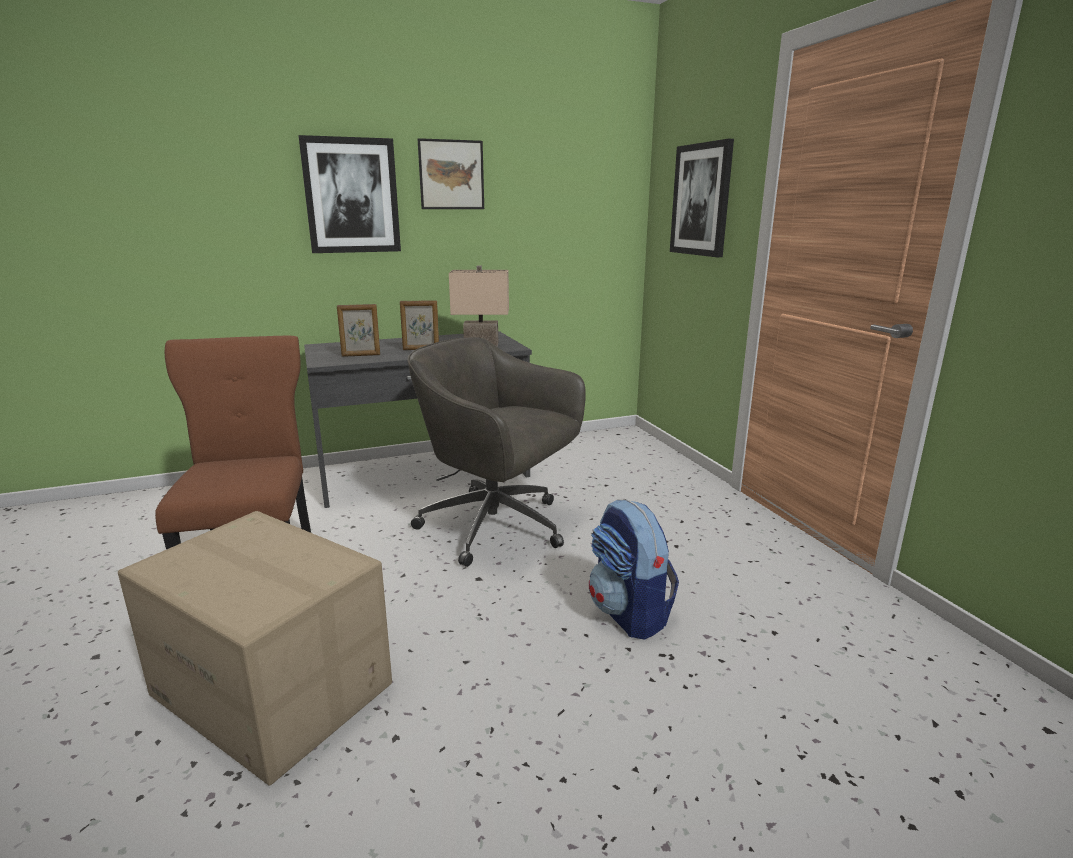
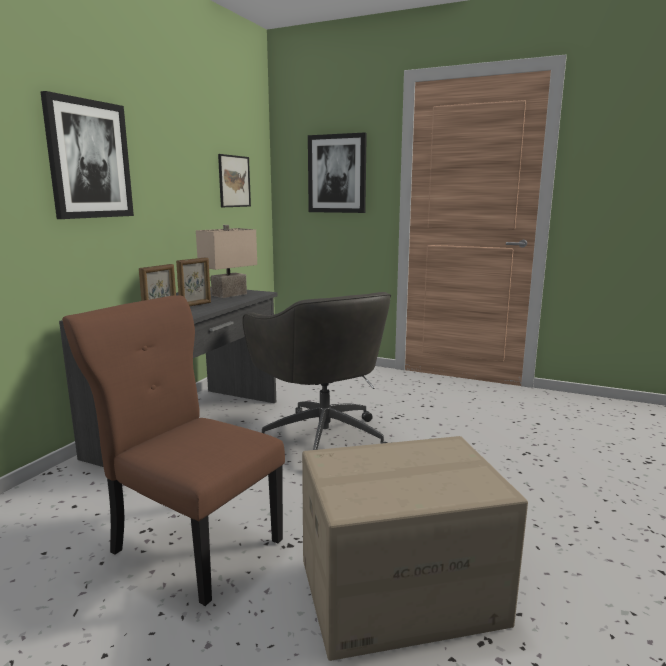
camera: 45 degrees left, 5 degrees down
grey office chair [407,337,586,567] -> grey office chair turned 105 degrees counterclockwise [242,292,391,450]
picture [417,138,484,209] -> picture moved to [218,154,251,207]
backpack [589,500,679,640] -> none

